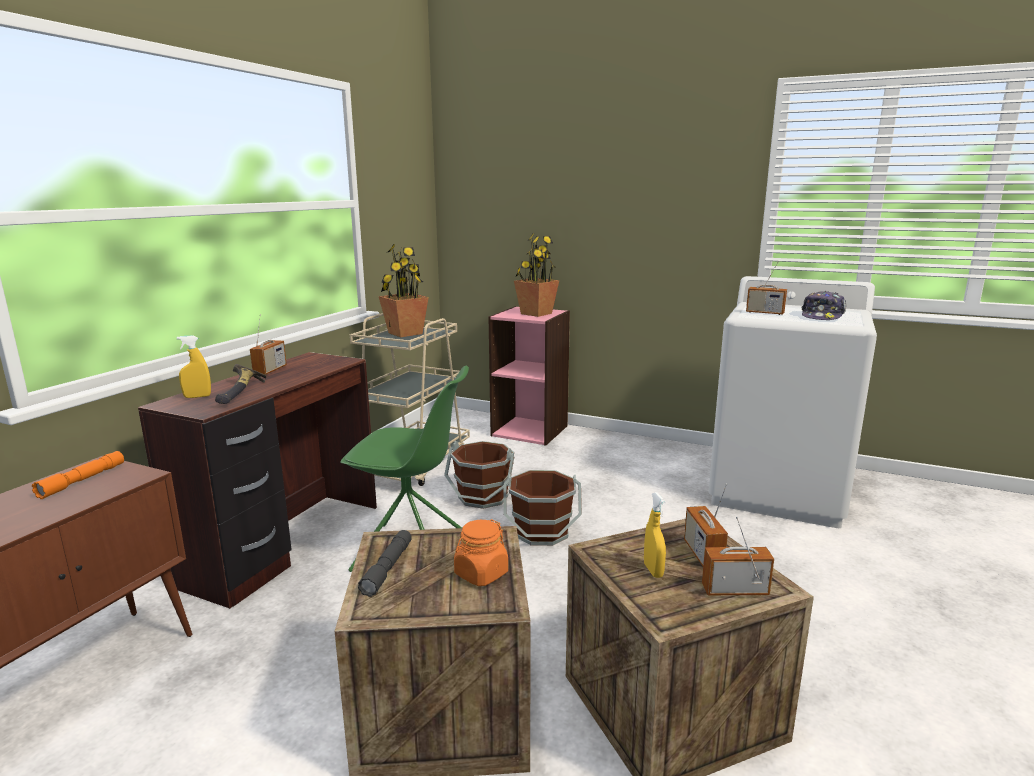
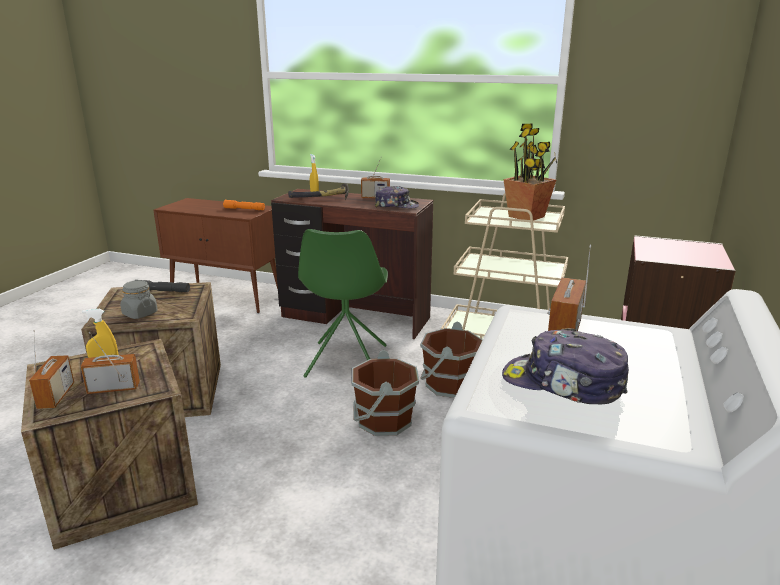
camera: 85 degrees right, 5 degrees up
orange jar [454,519,508,586] -> grey jar [120,280,158,319]
potted plant [514,233,559,317] -> none
none -> cap [375,186,419,208]

